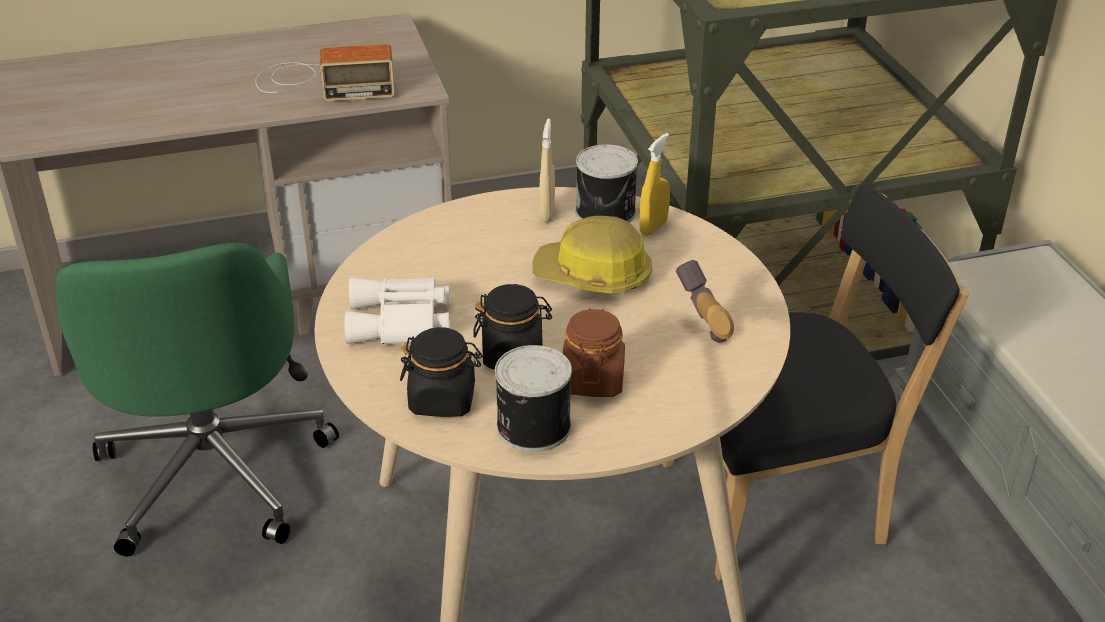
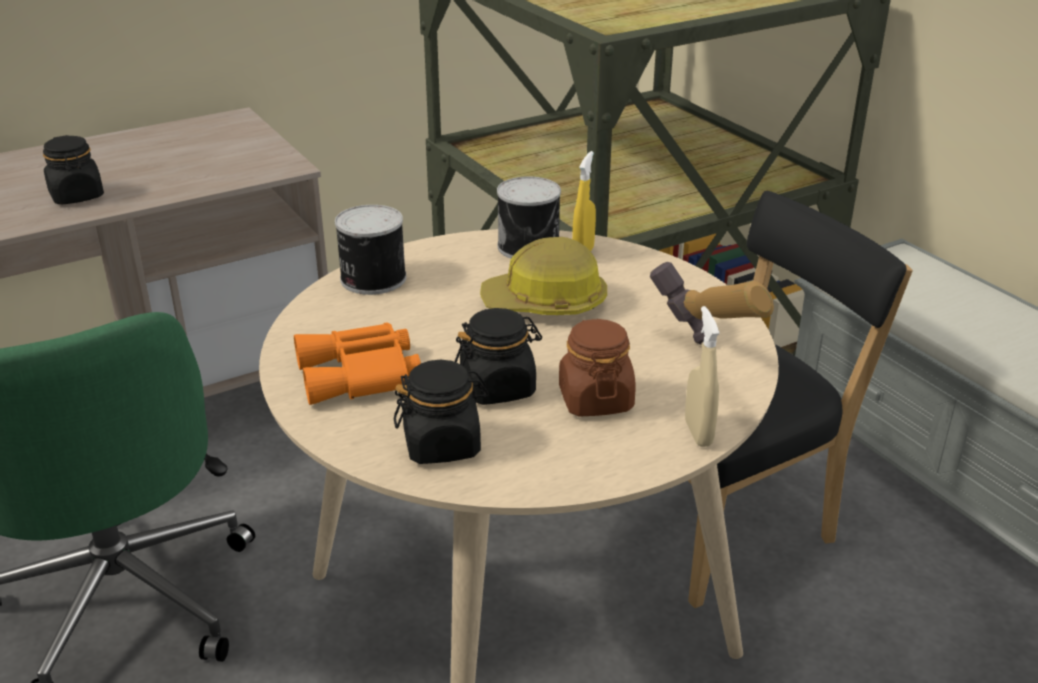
camera: 15 degrees left, 5 degrees down
radio [255,44,395,101] -> none
white binoculars [345,277,450,345] -> orange binoculars [294,322,421,405]
can [495,345,572,452] -> can moved to [335,205,406,295]
beige spray bottle [539,118,555,223] -> beige spray bottle moved to [685,306,720,447]
none -> black jar [43,135,104,204]

